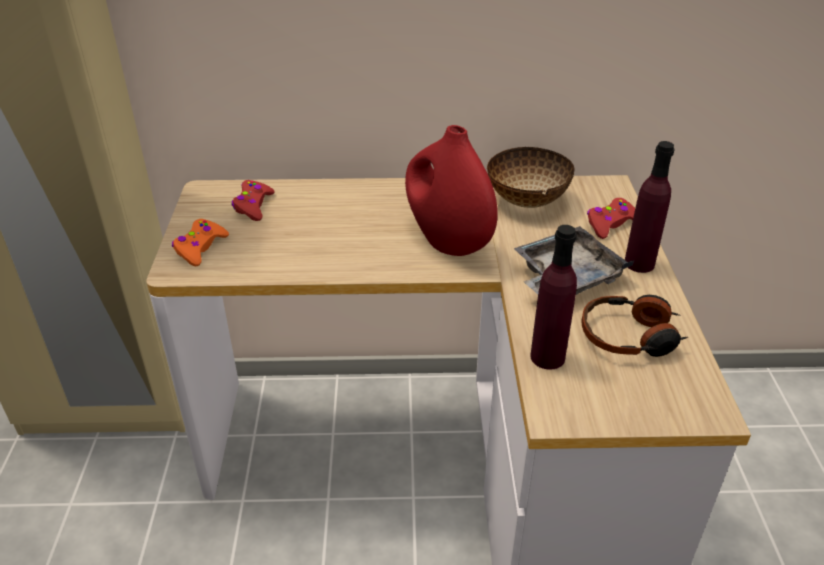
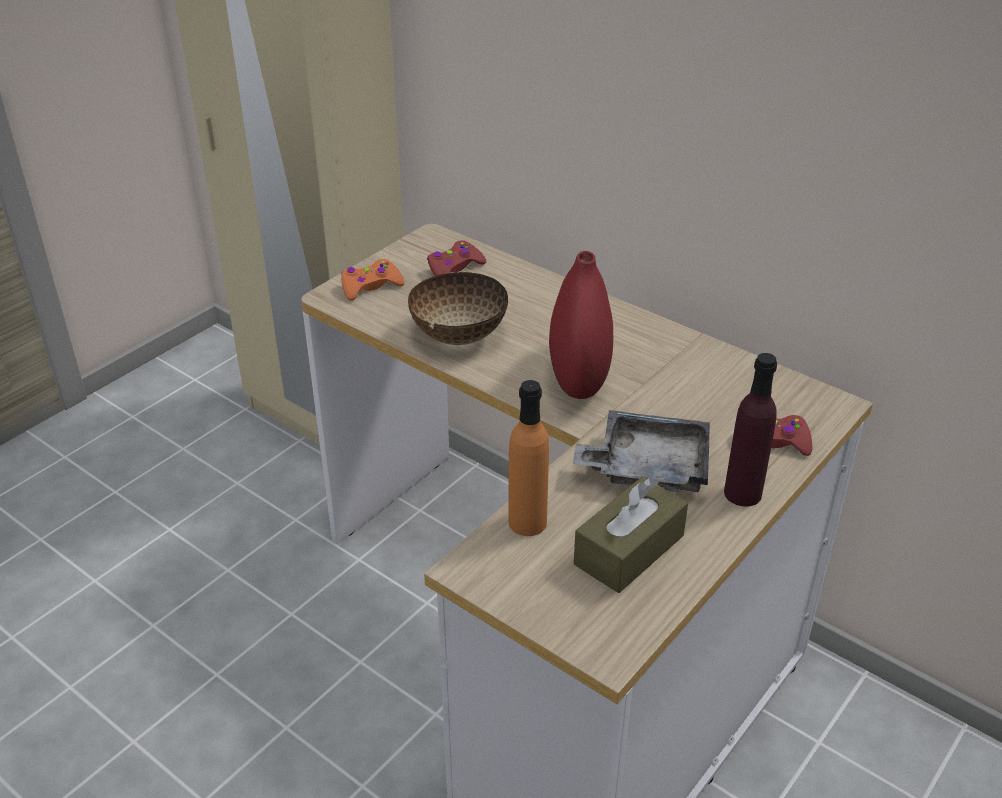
camera: 40 degrees right, 0 degrees up
bowl [487,147,574,208] -> bowl moved to [408,272,508,345]
purple bottle [530,225,577,370] -> orange bottle [509,380,549,536]
headphones [581,295,688,357] -> brown tissue box [574,477,688,593]

